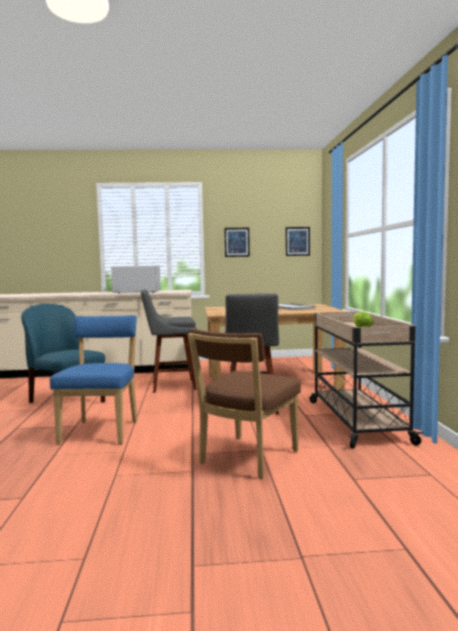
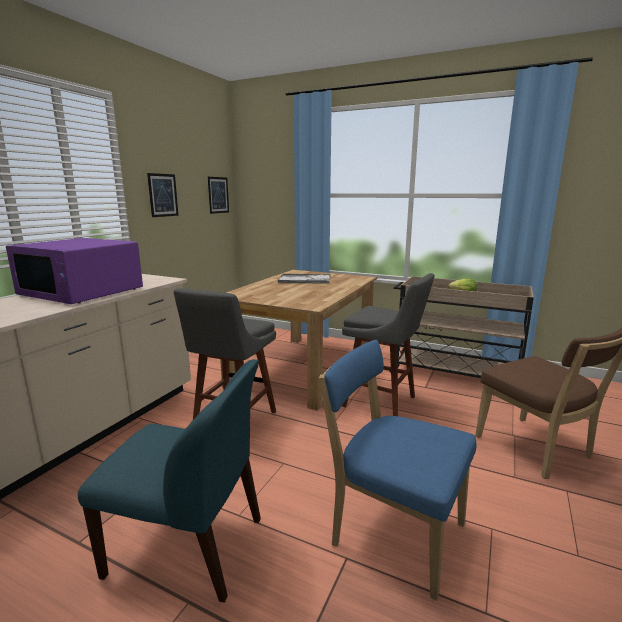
camera: 60 degrees left, 10 degrees up
blue chair [21,304,105,403] -> blue chair turned 150 degrees counterclockwise [78,359,261,603]
white microwave [111,265,161,294] -> purple microwave [6,238,143,304]

